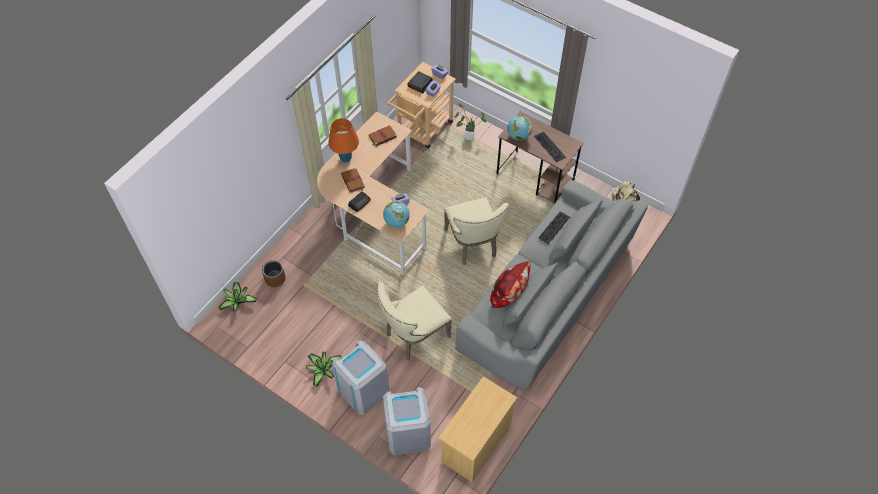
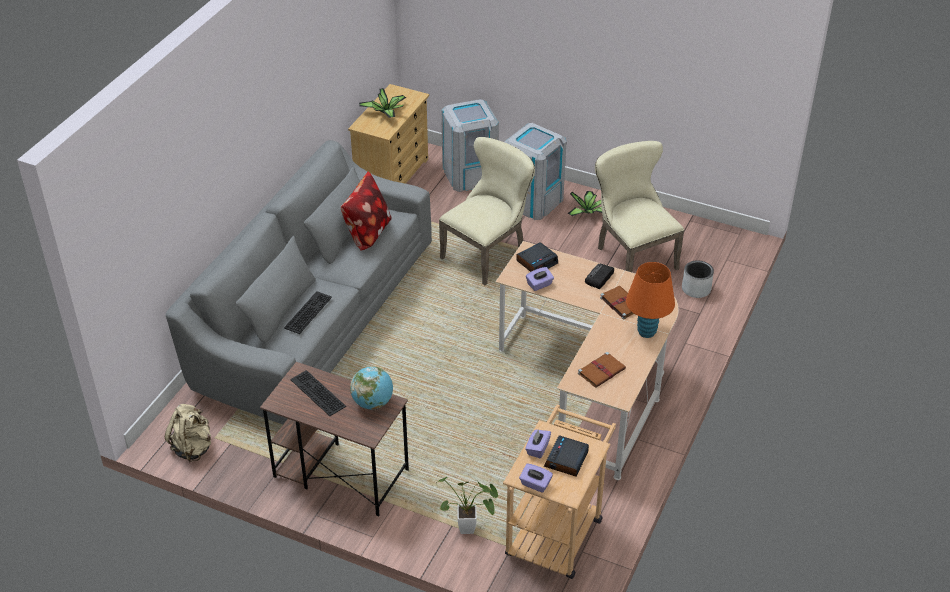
camera: 170 degrees right, 15 degrees down
potted plant [219,282,257,311] -> potted plant moved to [359,88,406,118]
brown planter [262,260,286,287] -> grey planter [682,260,714,298]
globe [383,201,410,228] -> alarm clock [516,242,558,272]
beige chair [444,198,509,265] -> beige chair moved to [595,141,684,272]

